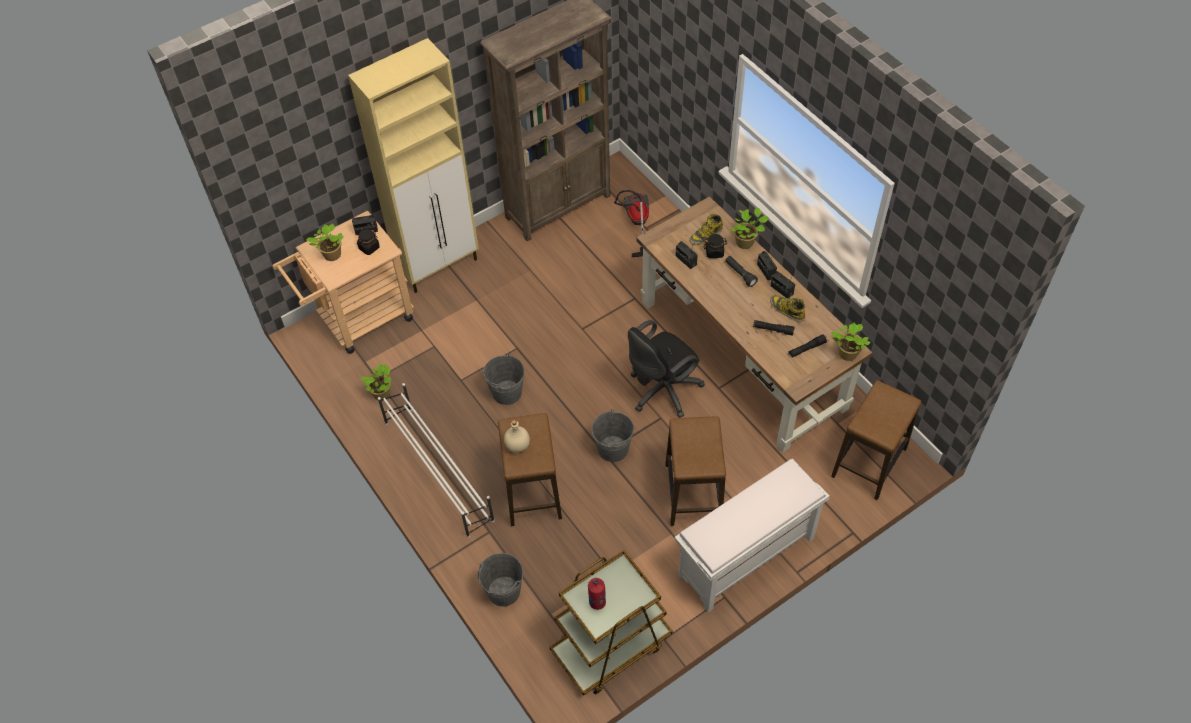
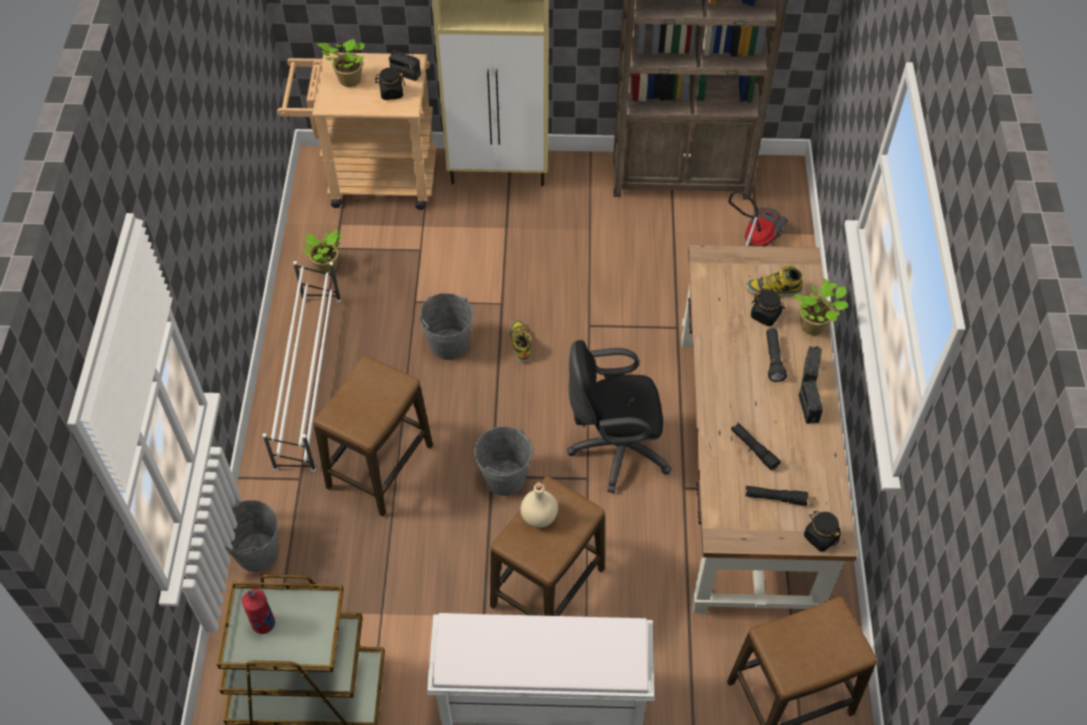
camera: 35 degrees right, 0 degrees up
beige bottle [504,420,530,453] -> beige bottle moved to [521,482,558,528]
radio [675,241,698,269] -> none
boot [770,295,805,322] -> boot moved to [509,320,532,363]
potted plant [831,323,870,361] -> black jar [804,511,841,552]

